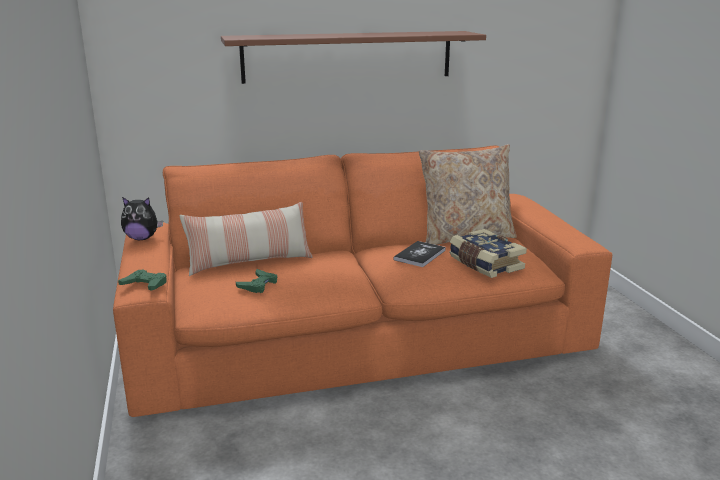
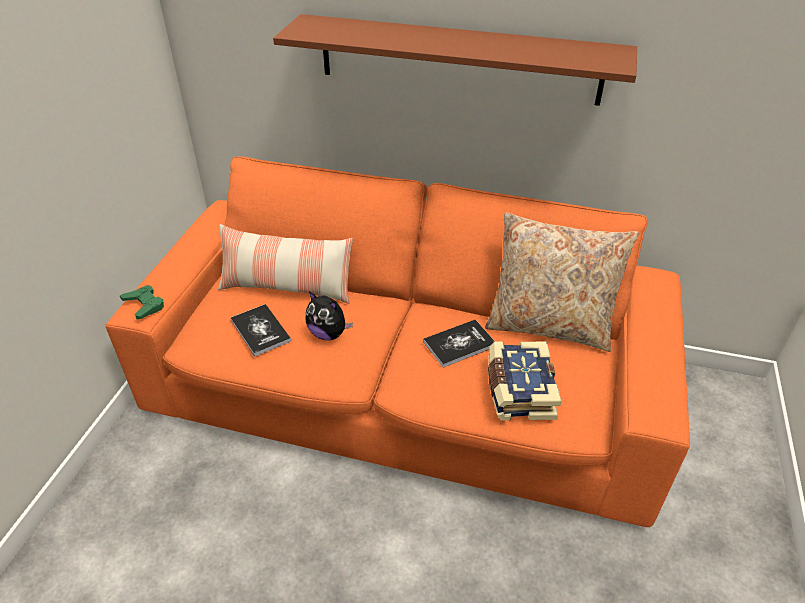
camera: 30 degrees right, 20 degrees up
plush toy [121,197,163,240] -> plush toy moved to [306,291,353,340]
green game controller [236,269,277,293] -> book [231,304,291,356]

